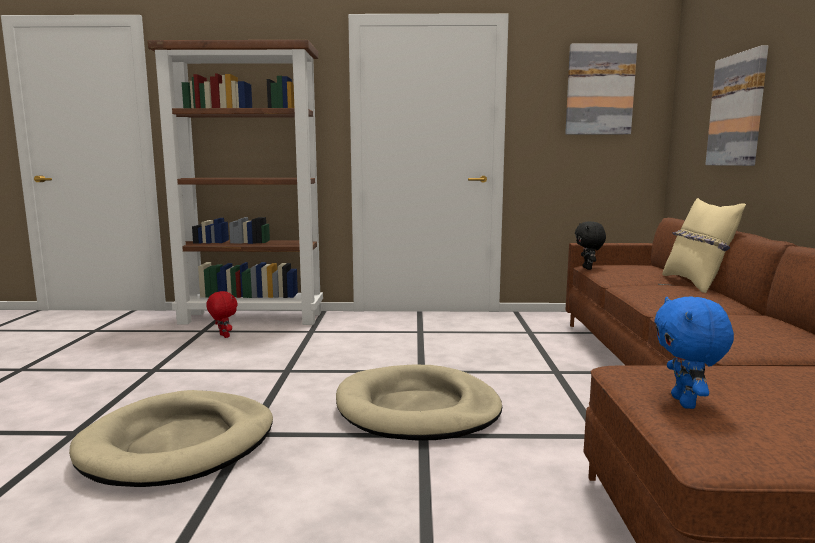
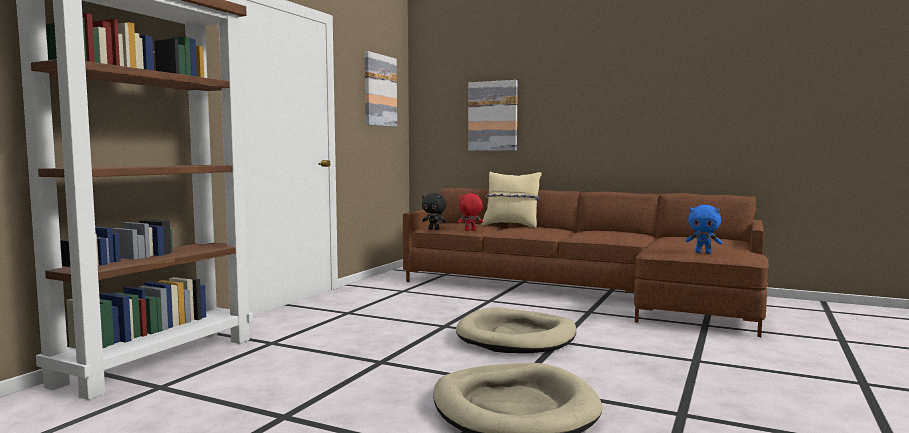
camera: 65 degrees left, 5 degrees down
red plush toy [206,291,238,338] -> red plush toy moved to [458,193,483,231]

